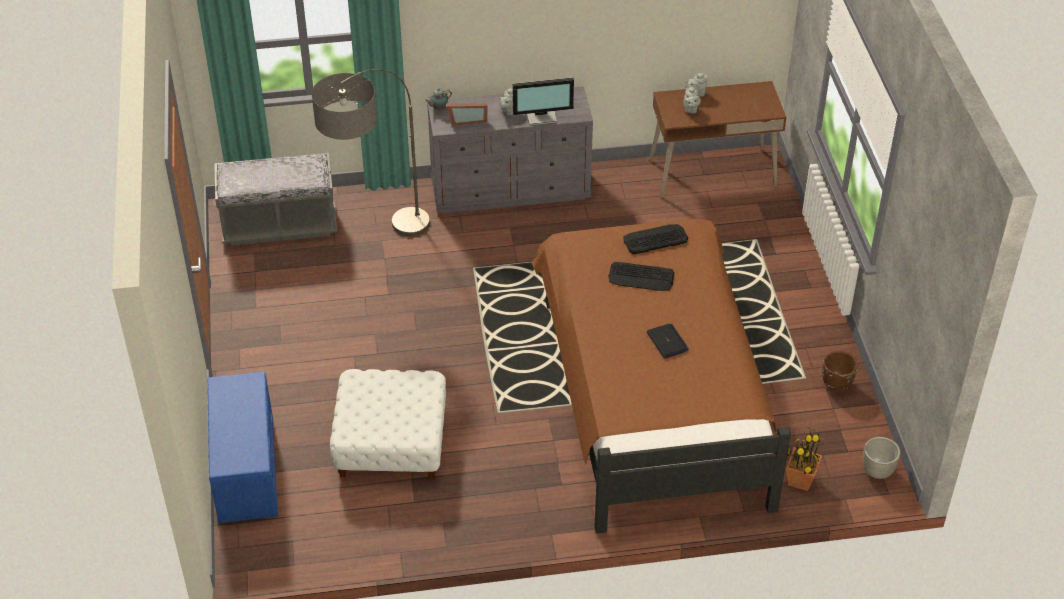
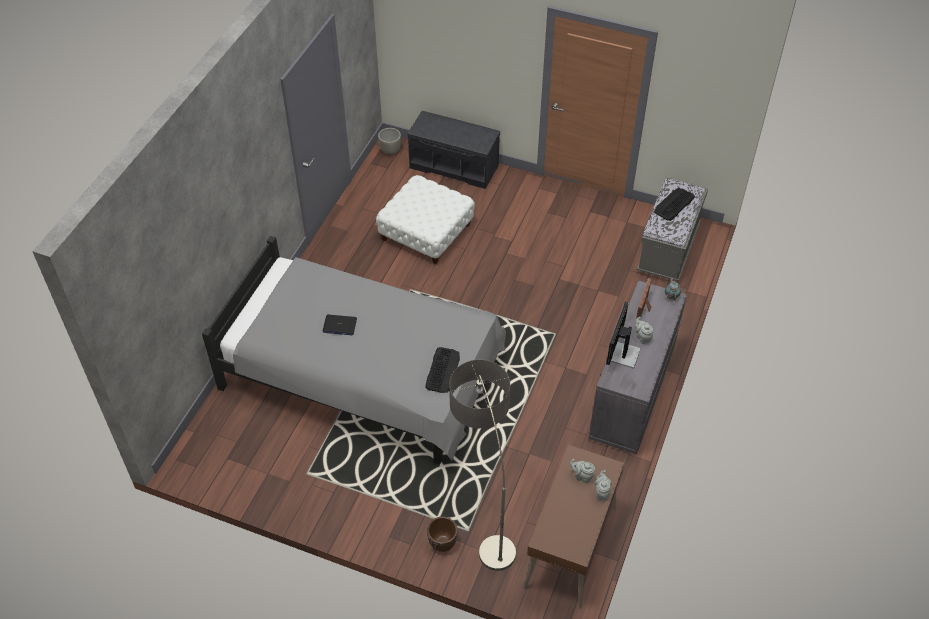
camera: 120 degrees right, 5 degrees up
blue bench [207,372,278,523] -> grey bench [407,111,500,189]
floor lamp [312,69,430,236] -> floor lamp moved to [449,360,516,571]
brown bed [531,219,791,533] -> grey bed [202,236,506,465]
keyboard [608,262,674,291] -> keyboard moved to [654,188,695,221]
potted plant [786,427,823,491] -> none
brown planter [822,351,858,391] -> brown planter moved to [427,517,458,552]
grey planter [863,437,900,479] -> grey planter moved to [378,128,401,155]

